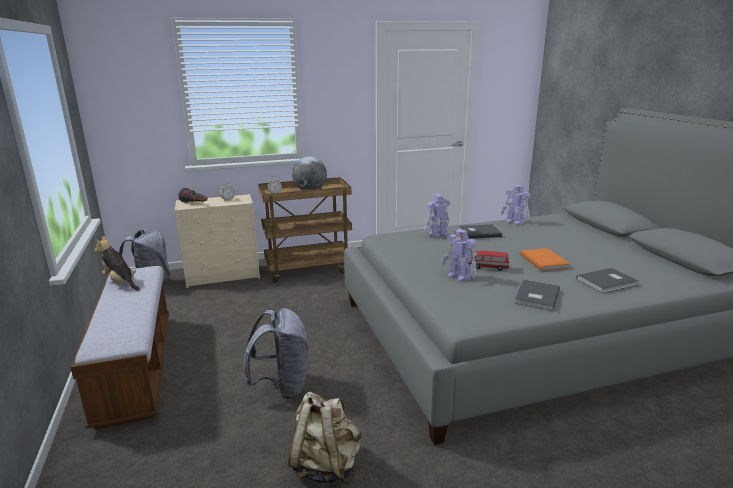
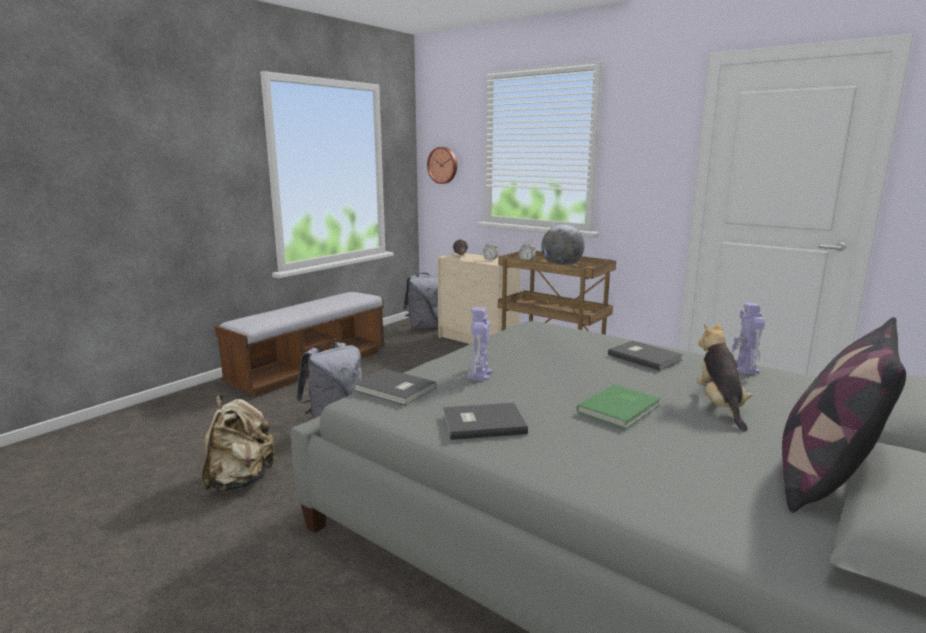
camera: 55 degrees right, 5 degrees down
plush toy [95,236,140,291] -> plush toy moved to [696,322,752,431]
toy robot [424,194,450,237] -> none
toy car [468,250,509,271] -> none
orange book [520,248,571,271] -> green book [577,384,661,429]
grey book [576,268,639,293] -> grey book moved to [353,369,436,405]
none -> wall clock [427,147,457,184]
none -> pillow [782,317,906,513]

